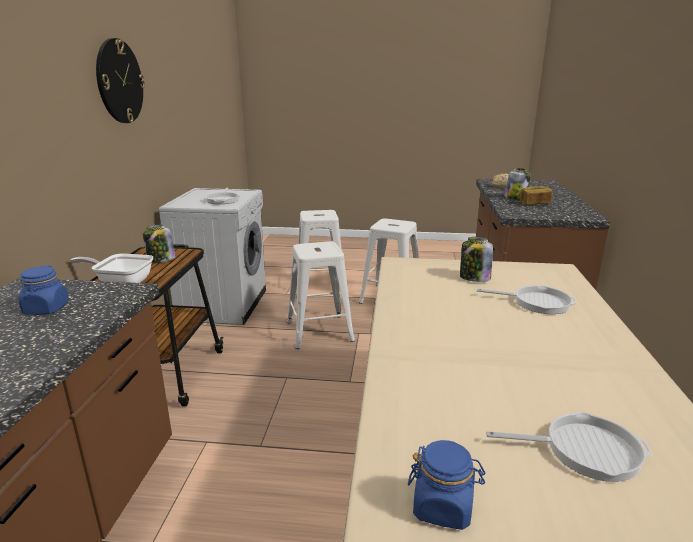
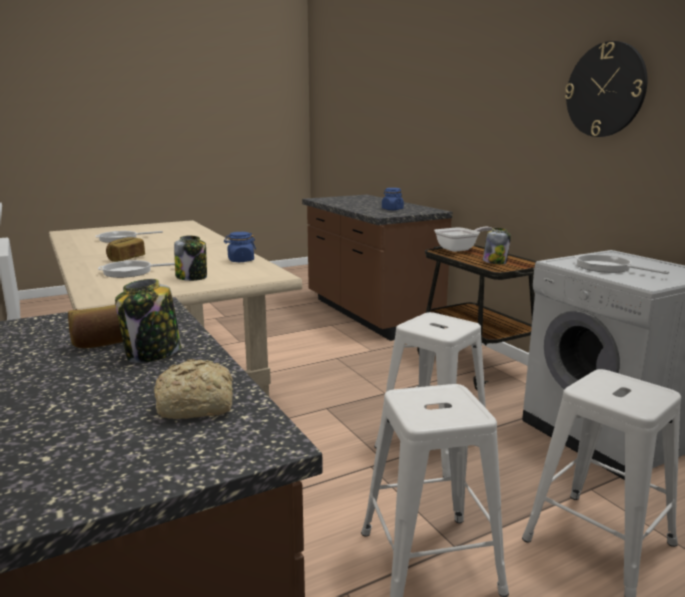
camera: 145 degrees right, 5 degrees down
blue jar [408,440,485,530] -> blue jar moved to [224,232,256,262]
none -> bread [106,237,145,262]

